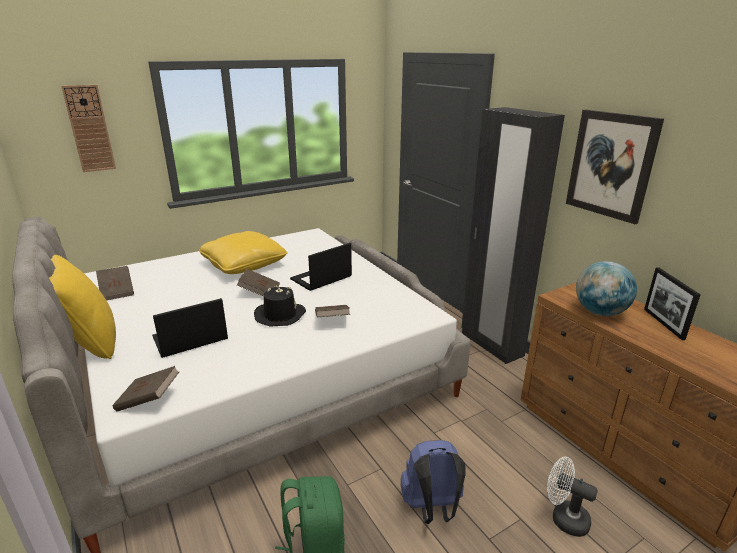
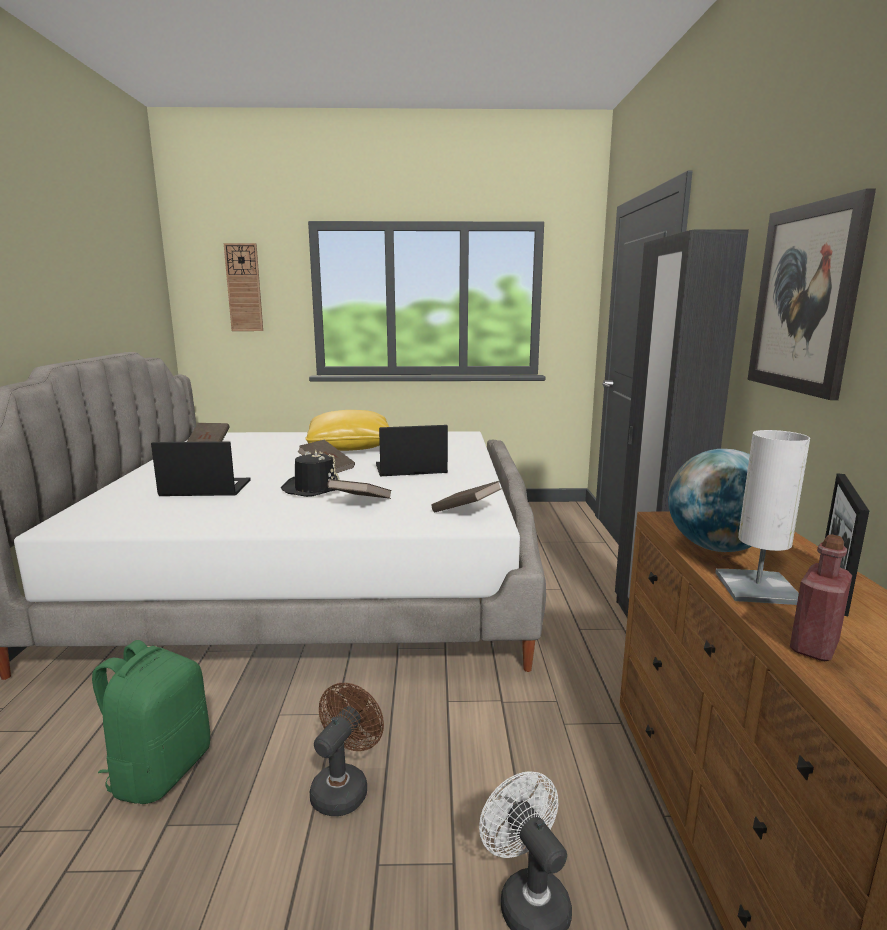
camera: 30 degrees right, 10 degrees down
yellow pillow [49,255,116,359] -> none
brown book [112,366,179,412] -> brown book moved to [432,481,501,513]
blue backpack [401,440,466,524] -> brown fan [310,683,384,816]
none -> white table lamp [715,430,810,605]
none -> red bottle [790,534,852,661]

